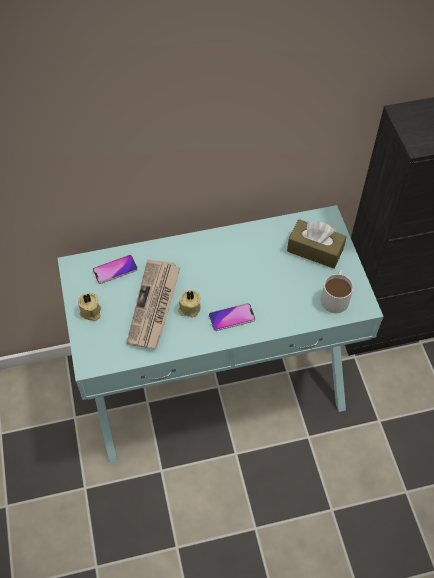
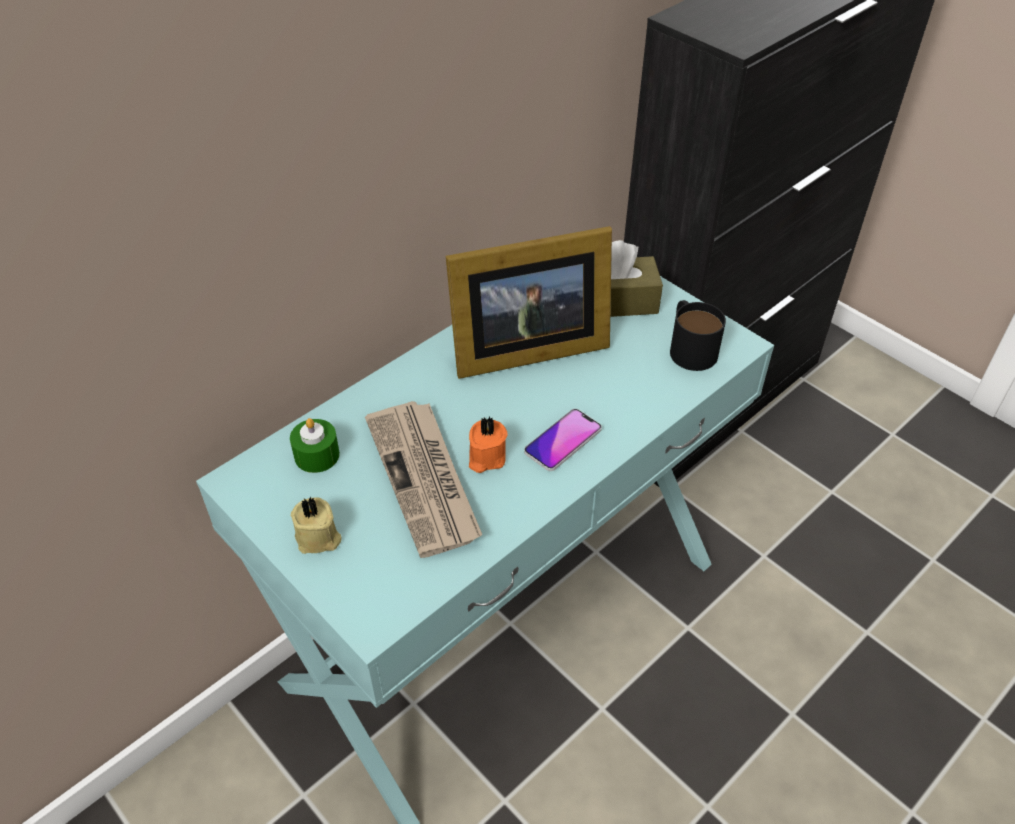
camera: 30 degrees left, 10 degrees down
phone [92,255,138,284] -> green candle [290,418,340,473]
beige candle [178,290,201,318] -> orange candle [469,417,507,473]
white mug [321,270,353,313] -> black mug [670,300,726,371]
none -> picture frame [446,226,612,379]

